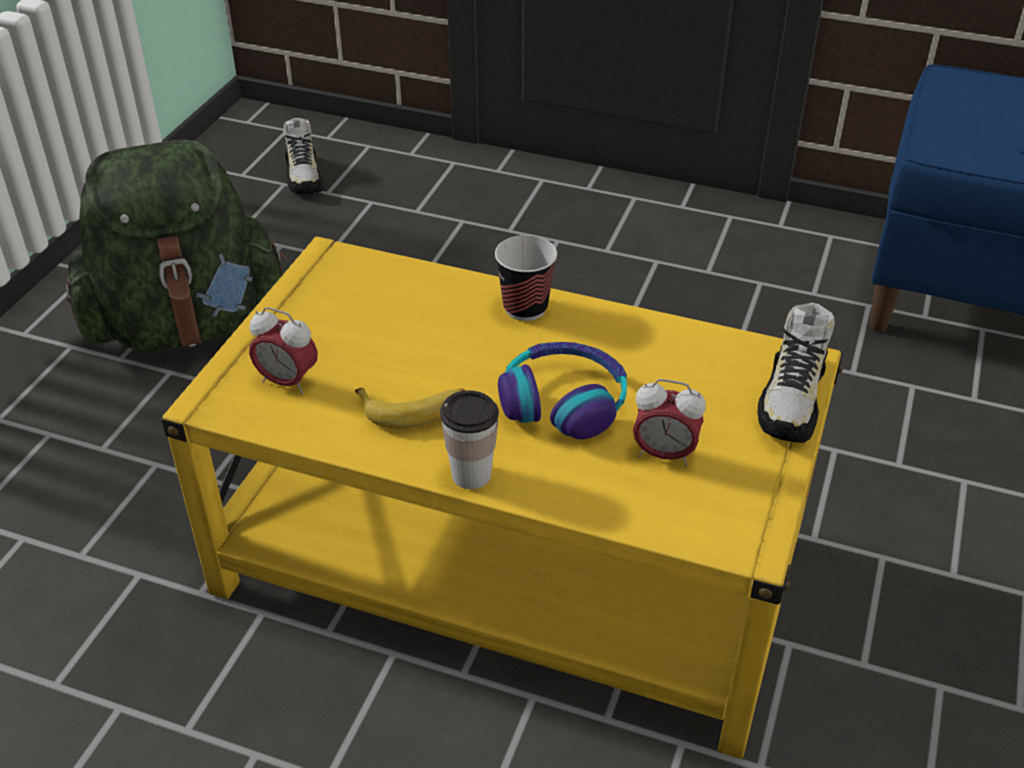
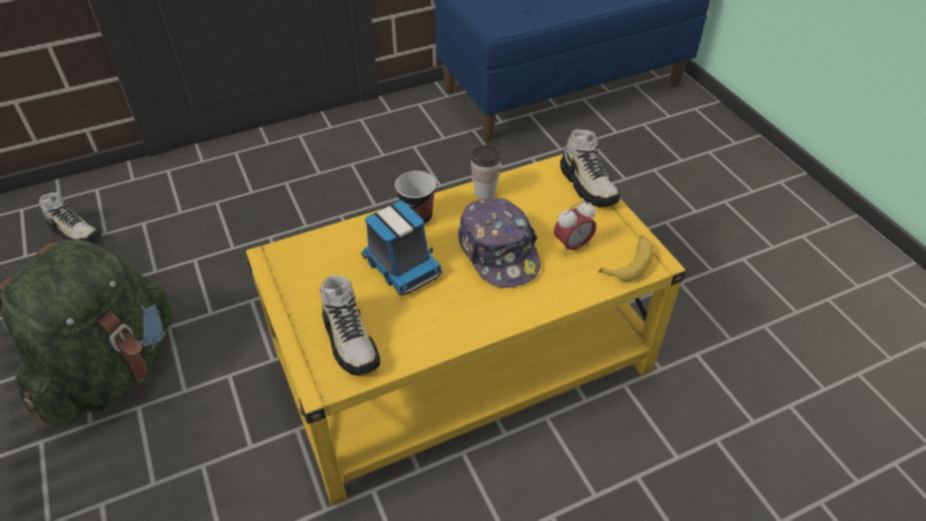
camera: 45 degrees left, 5 degrees up
alarm clock [249,307,318,394] -> shoe [319,275,380,375]
banana [355,388,466,429] -> banana moved to [598,235,653,281]
cup [440,390,499,489] -> cup moved to [470,145,502,199]
headphones [498,342,627,439] -> cap [458,198,540,288]
none -> toy truck [361,201,442,296]

